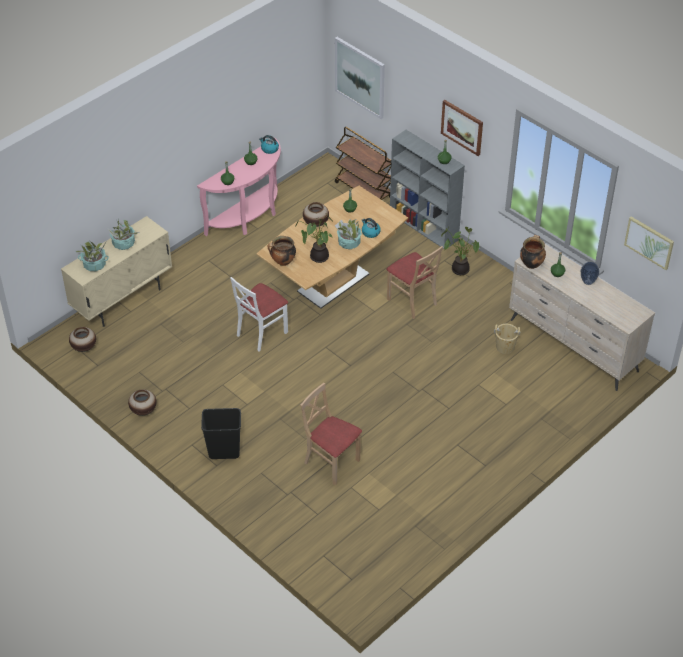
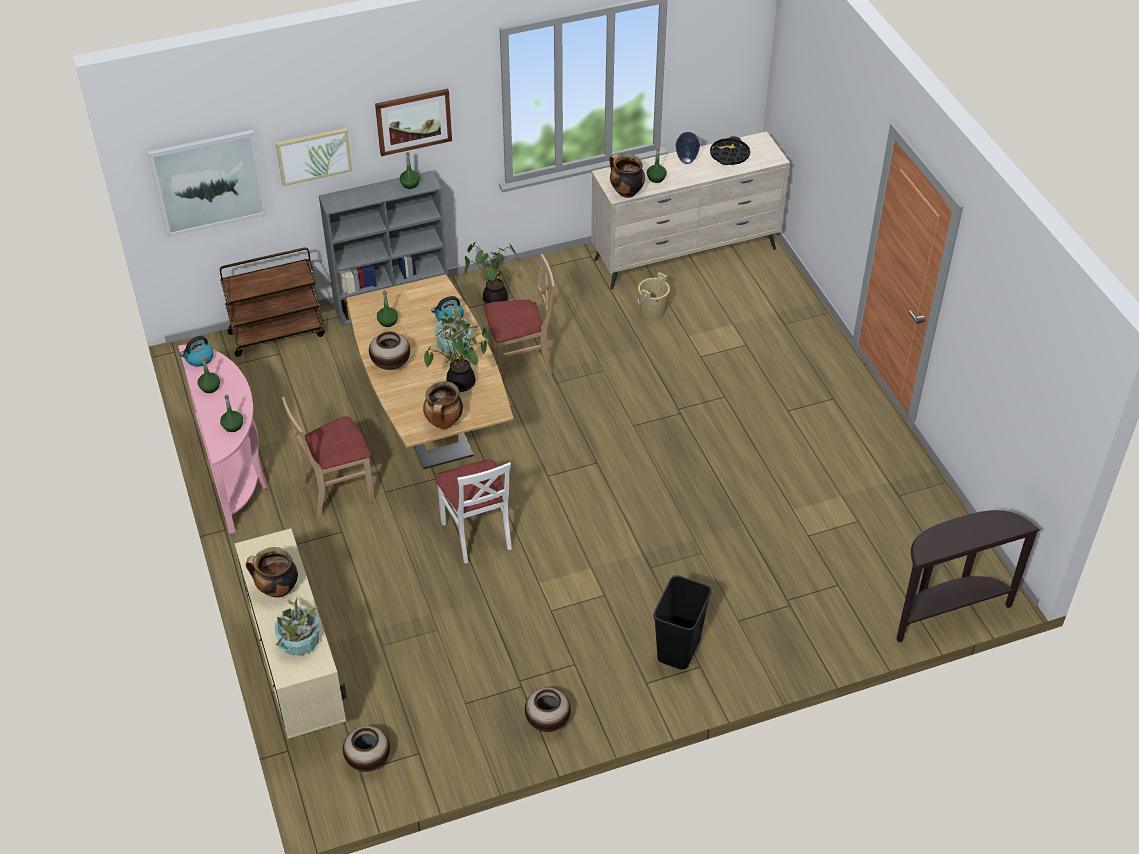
camera: 65 degrees left, 0 degrees up
potted plant [108,219,139,250] -> cooking pot [246,547,298,598]
beige chair [300,383,362,486] -> beige chair moved to [282,397,375,517]
picture [624,217,674,270] -> picture moved to [276,128,352,186]
none -> black tray [710,136,750,165]
none -> brown console table [896,510,1040,642]

